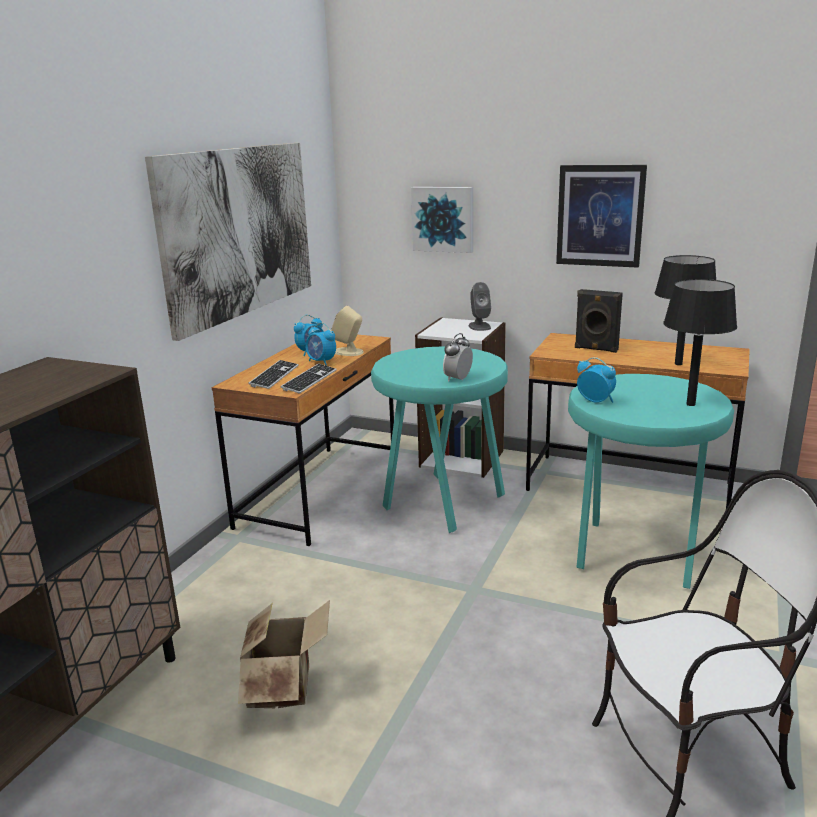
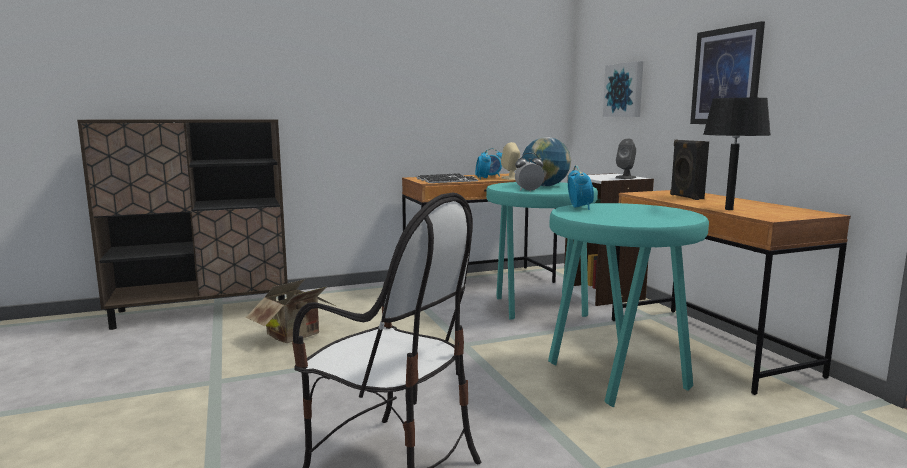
camera: 45 degrees right, 10 degrees down
picture [145,143,311,341] -> none
black table lamp [663,279,737,406] -> none
none -> globe [522,137,571,186]

